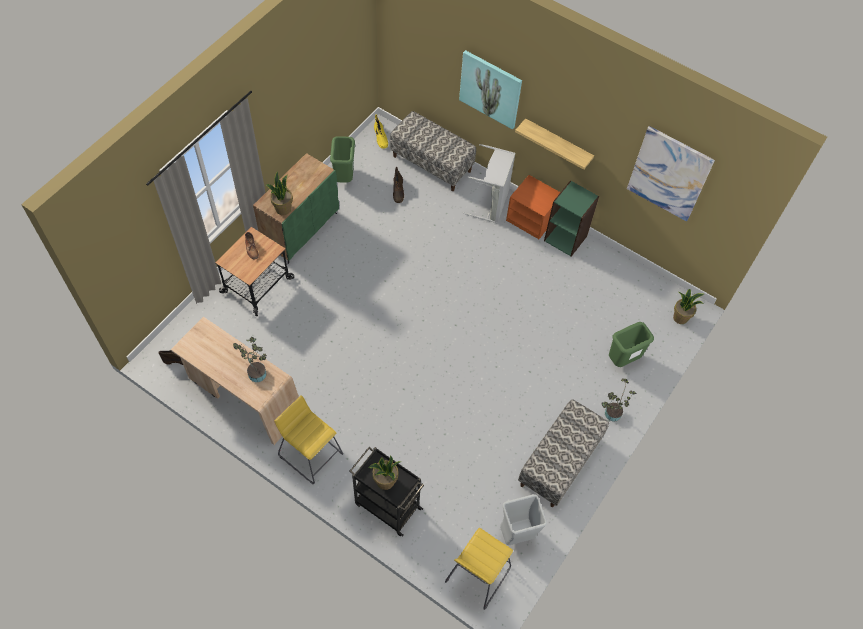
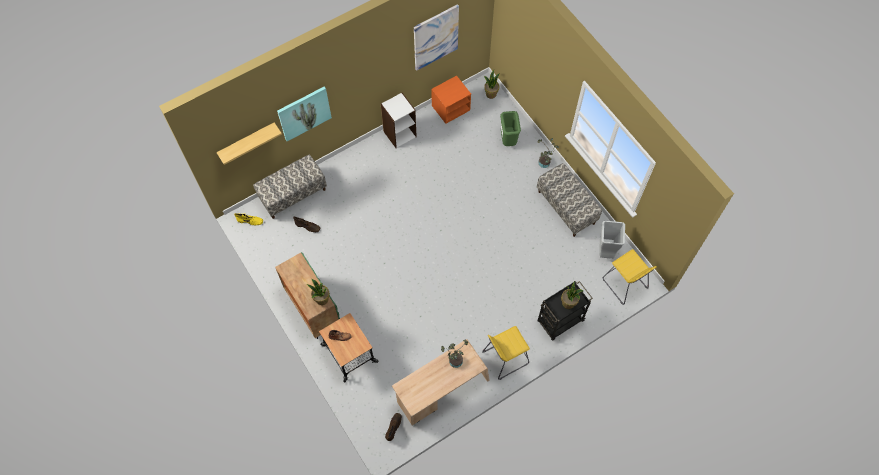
camera: 65 degrees left, 5 degrees up
green trash can [330,136,355,183] -> none
grey laundry basket [463,144,515,223] -> none
orange nightstand [506,175,561,239] -> orange nightstand moved to [431,76,471,124]
shelf [515,118,594,170] -> shelf moved to [217,123,282,165]
green bookcase [544,180,599,257] -> white bookcase [381,93,417,148]

